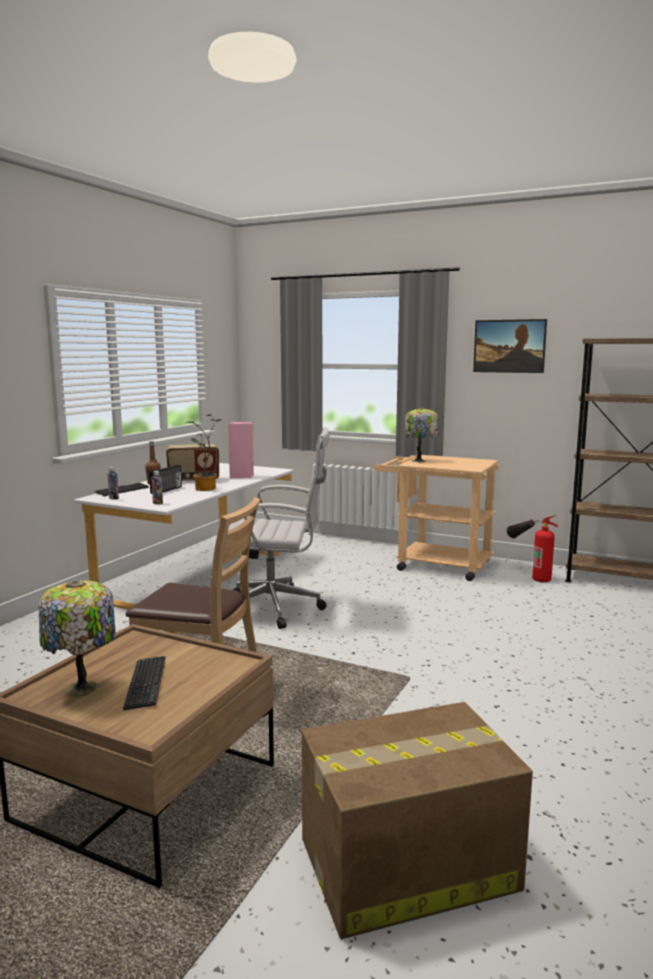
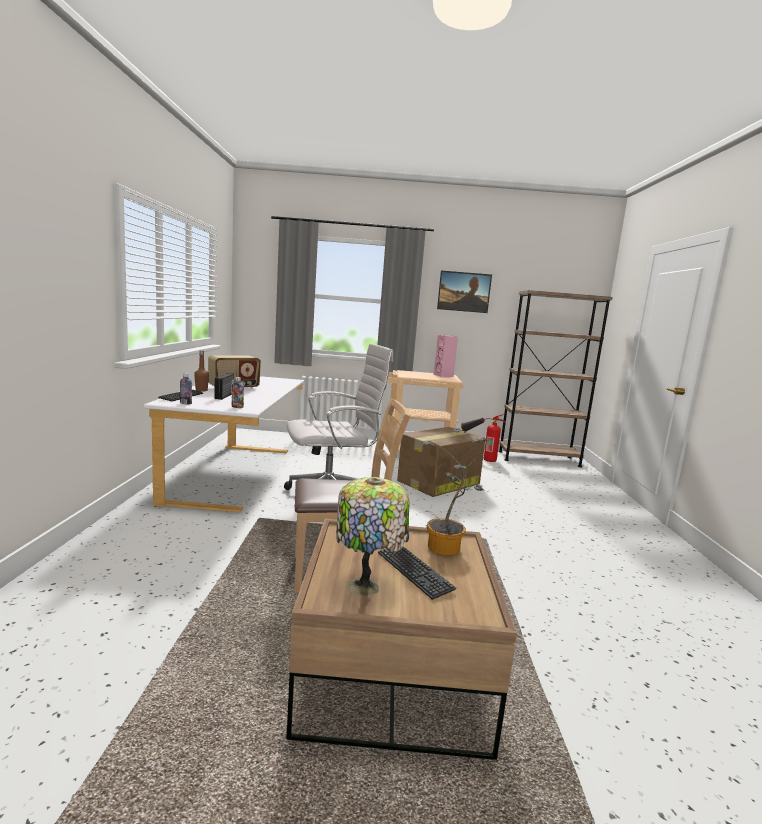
camera: 25 degrees left, 0 degrees up
potted plant [185,414,222,491] -> potted plant moved to [421,428,486,556]
pink speaker [228,421,254,478] -> pink speaker moved to [433,335,458,377]
cardboard box [301,702,533,939] -> cardboard box moved to [397,427,486,497]
table lamp [405,407,439,462] -> none

